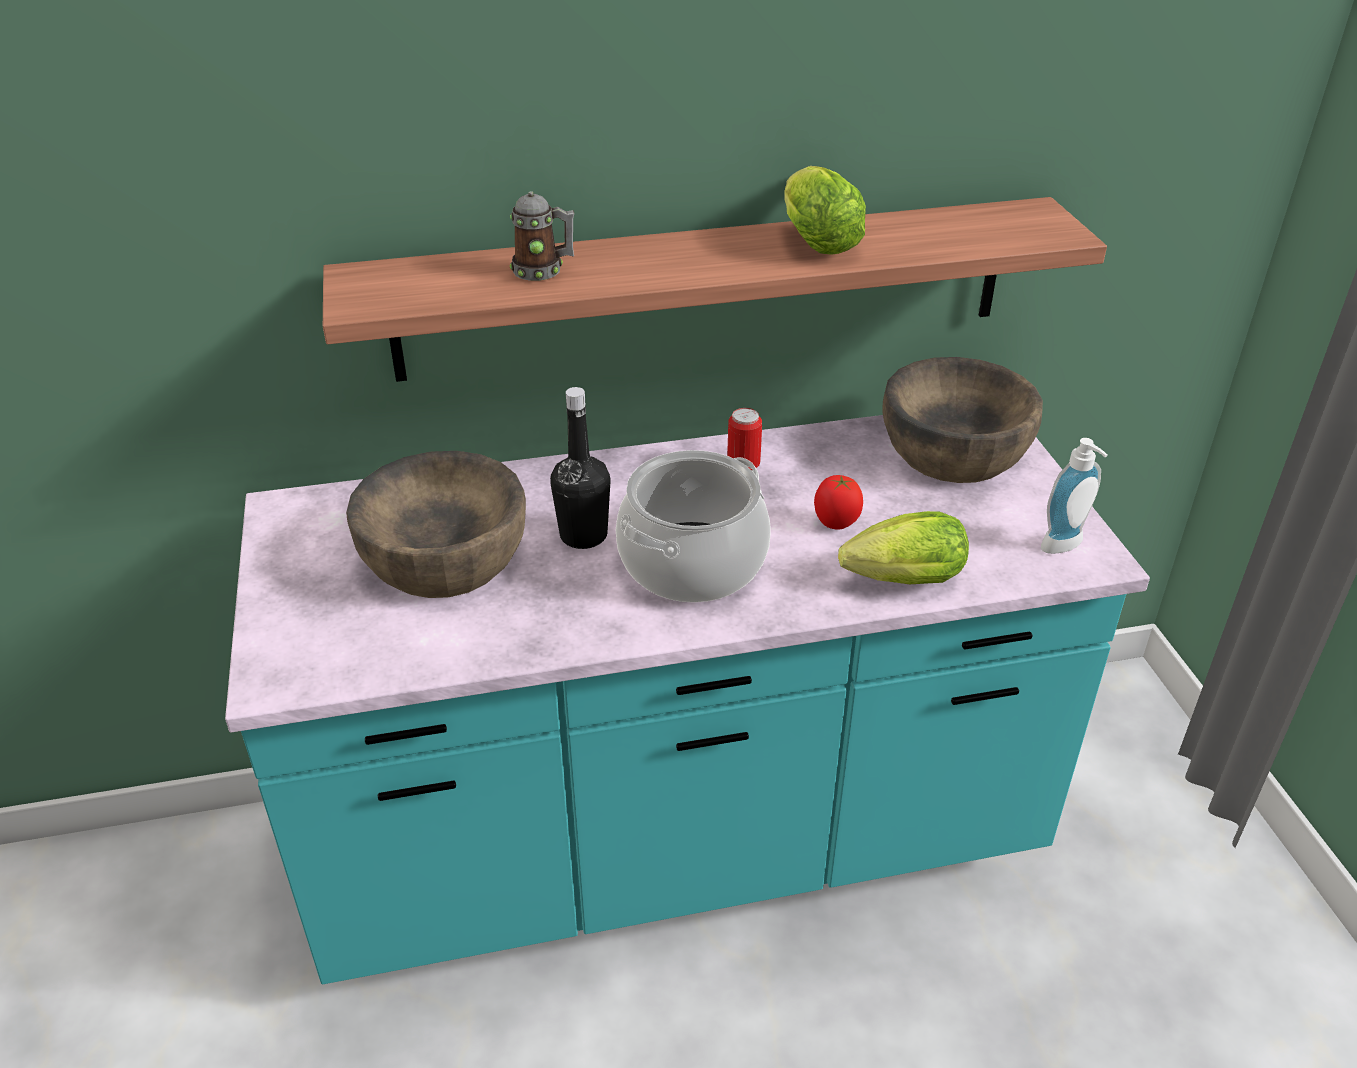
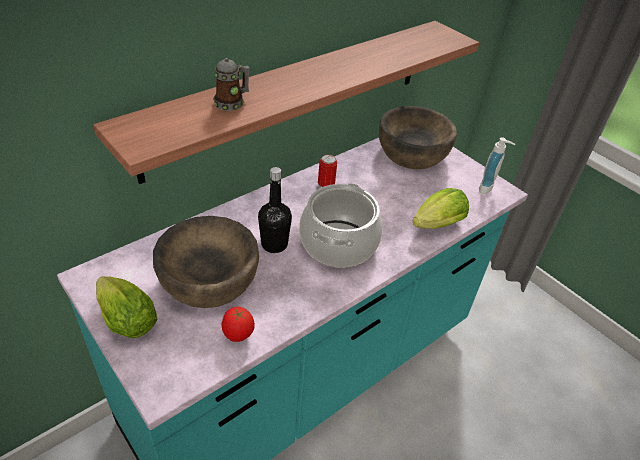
camera: 30 degrees left, 5 degrees up
lettuce [785,166,866,255] -> lettuce moved to [96,276,157,338]
tomato [814,475,863,530] -> tomato moved to [221,307,255,342]

